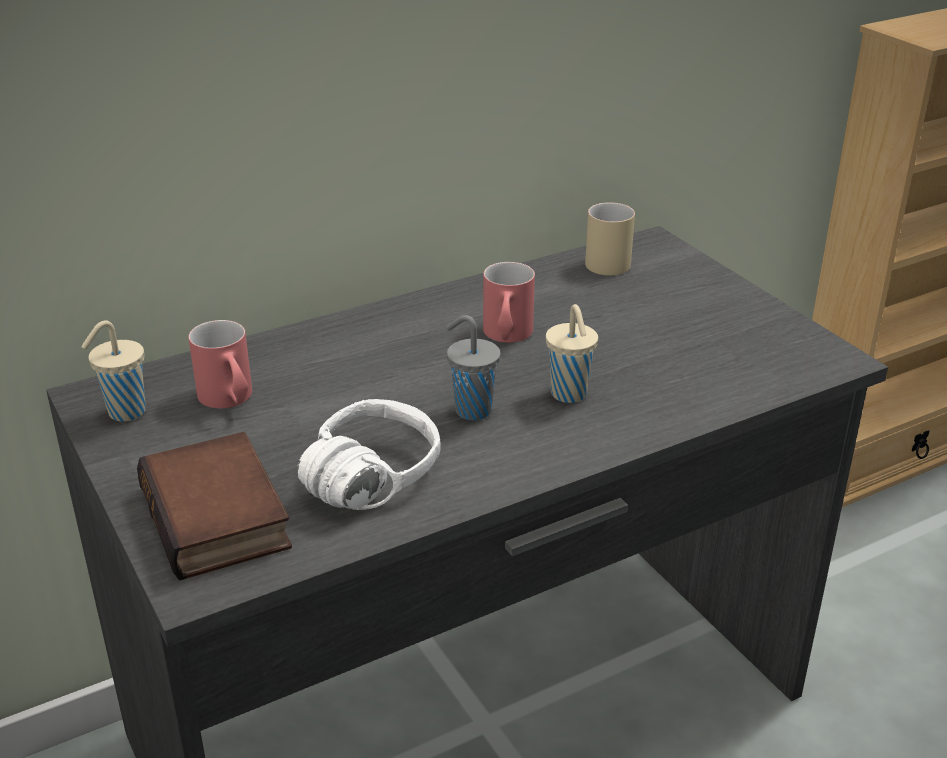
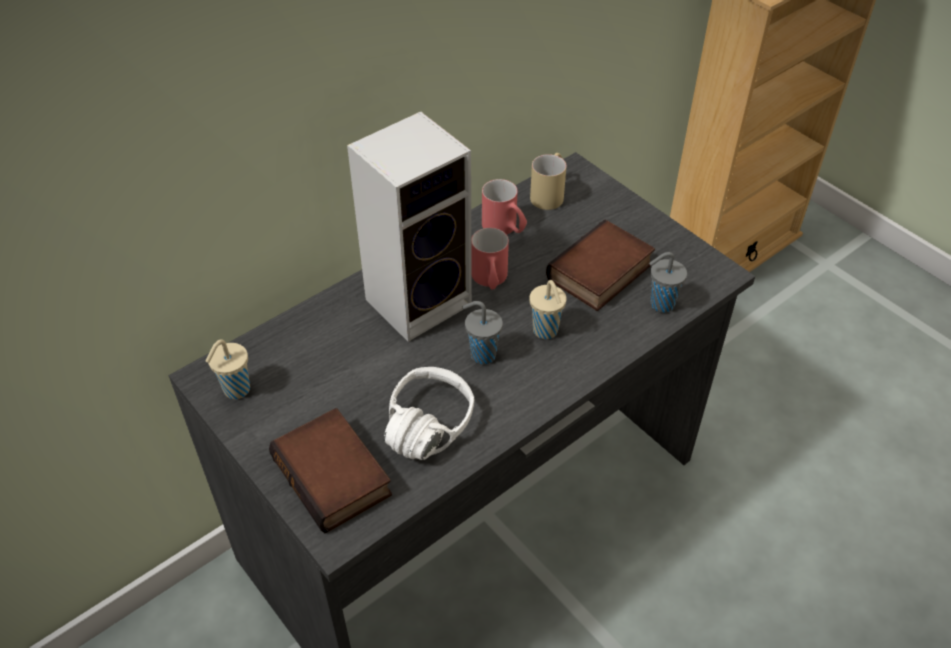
camera: 10 degrees left, 15 degrees up
red mug [188,320,252,409] -> red mug moved to [482,179,527,235]
none -> speaker [347,112,472,342]
none -> book [546,220,655,311]
none -> grey cup [649,252,687,313]

